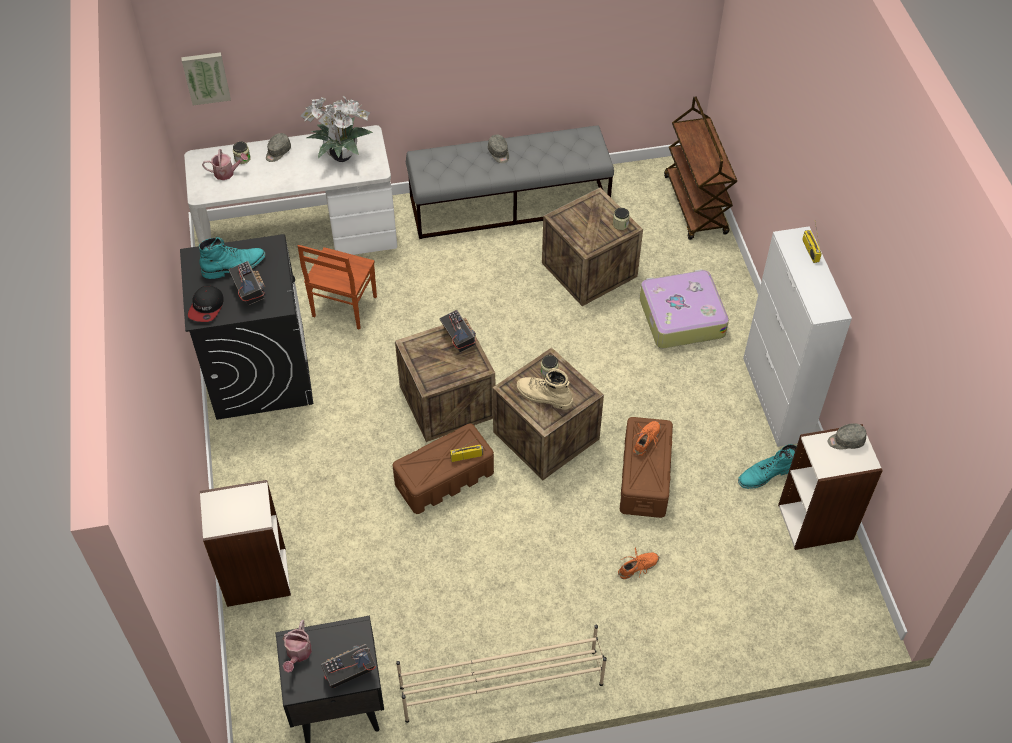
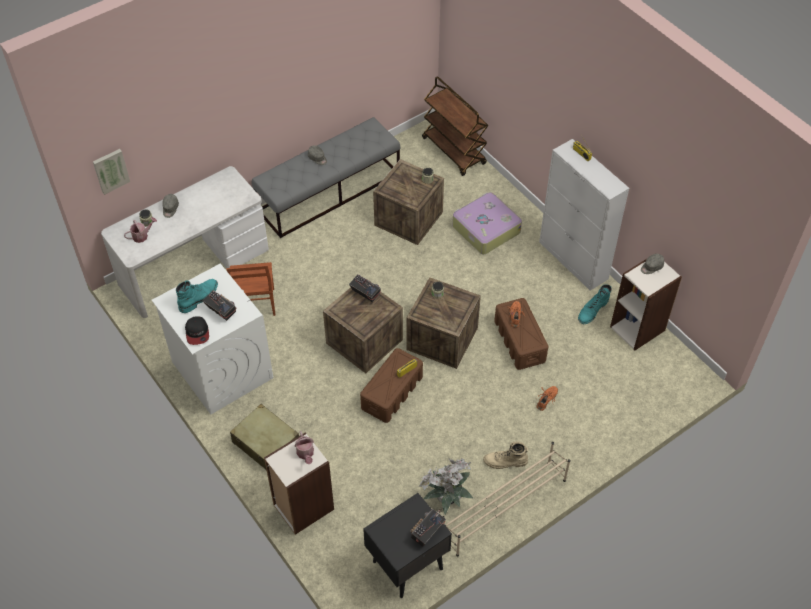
camera: 25 degrees left, 0 degrees up
black washing machine [180,234,313,420] -> white washing machine [152,264,273,414]
watering can [283,620,312,673] -> watering can moved to [294,431,314,464]
potted plant [300,96,373,162] -> potted plant moved to [419,458,473,514]
beige boot [517,368,573,410] -> beige boot moved to [483,441,528,469]
none -> beige suitcase [230,404,299,469]

